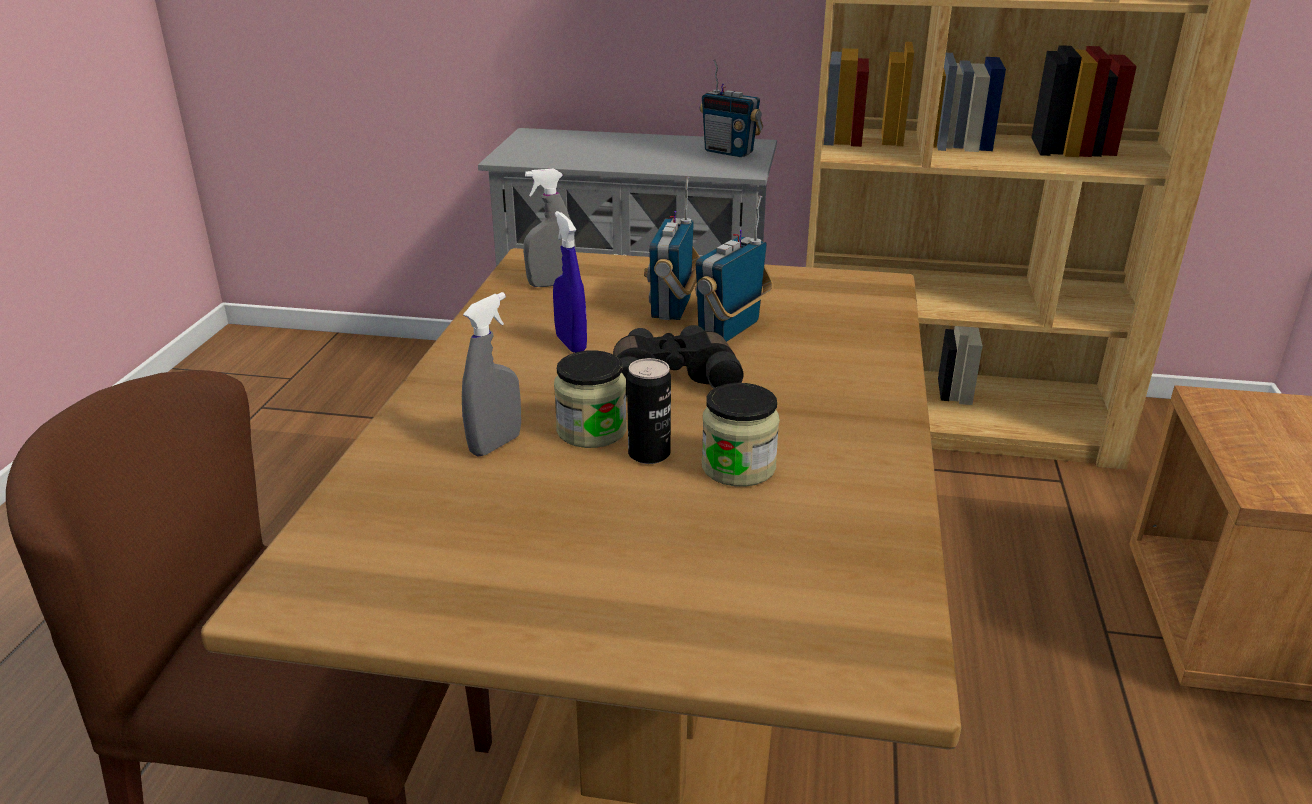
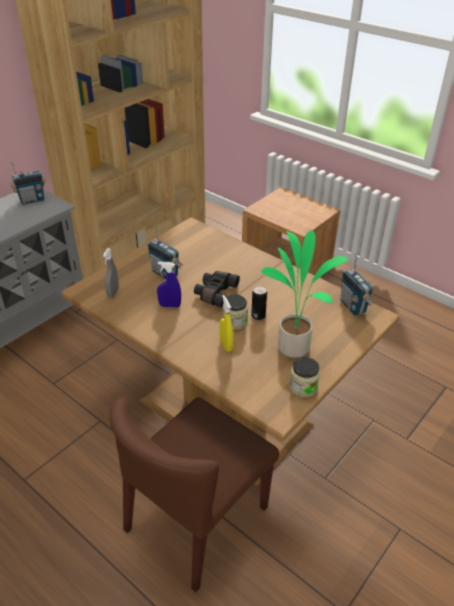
camera: 60 degrees left, 10 degrees up
grey spray bottle [462,292,521,457] -> yellow spray bottle [220,295,234,352]
radio [695,195,774,342] -> radio moved to [340,254,374,316]
jar [702,383,779,487] -> jar moved to [289,357,320,397]
none -> potted plant [261,230,348,358]

